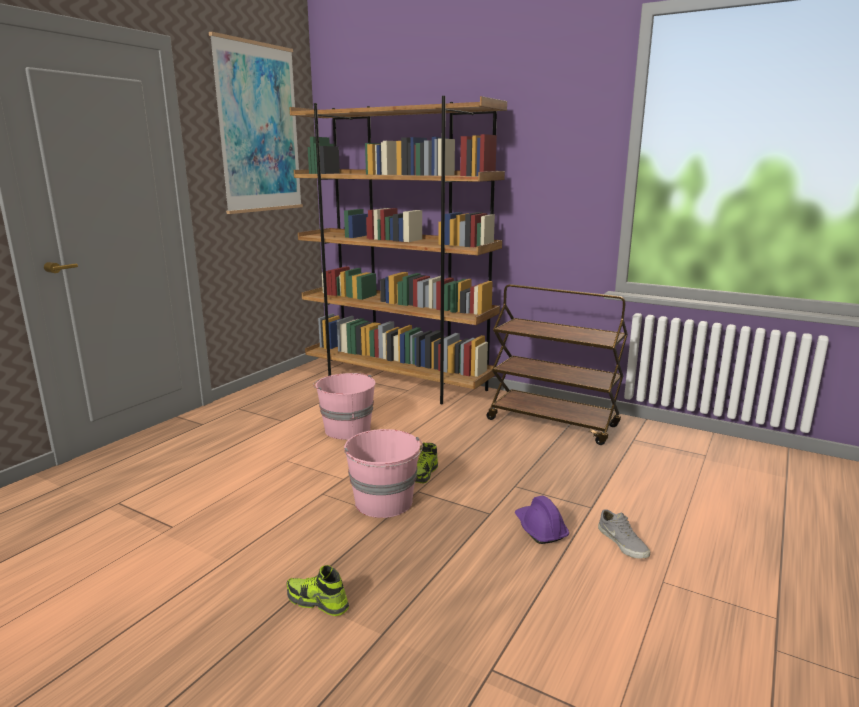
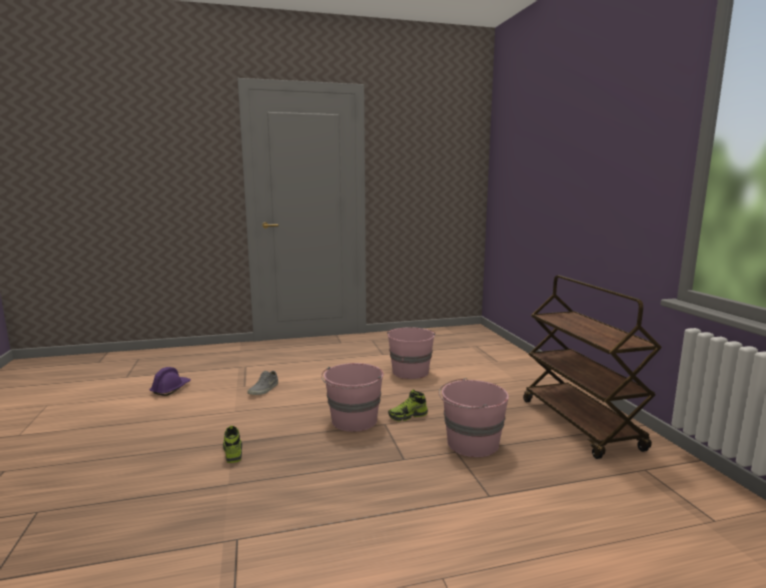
camera: 45 degrees right, 5 degrees down
picture [209,32,303,214] -> none
brown bookcase [289,96,507,404] -> none
purple hard hat [515,496,569,544] -> purple hard hat moved to [149,367,191,396]
grey shoe [598,509,650,559] -> grey shoe moved to [247,371,278,395]
none -> pink bucket [439,378,509,457]

